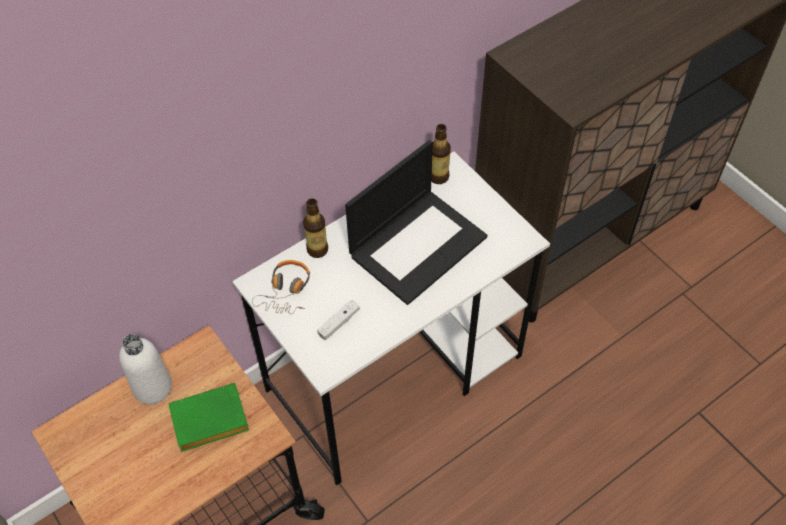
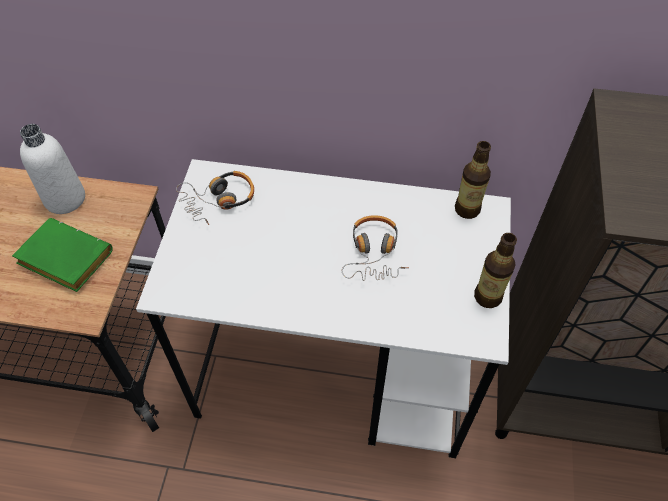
camera: 45 degrees right, 0 degrees up
bottle [303,198,328,258] -> bottle moved to [474,233,517,308]
white game controller [317,300,360,340] -> none
laptop [345,140,487,305] -> headphones [342,215,409,281]

